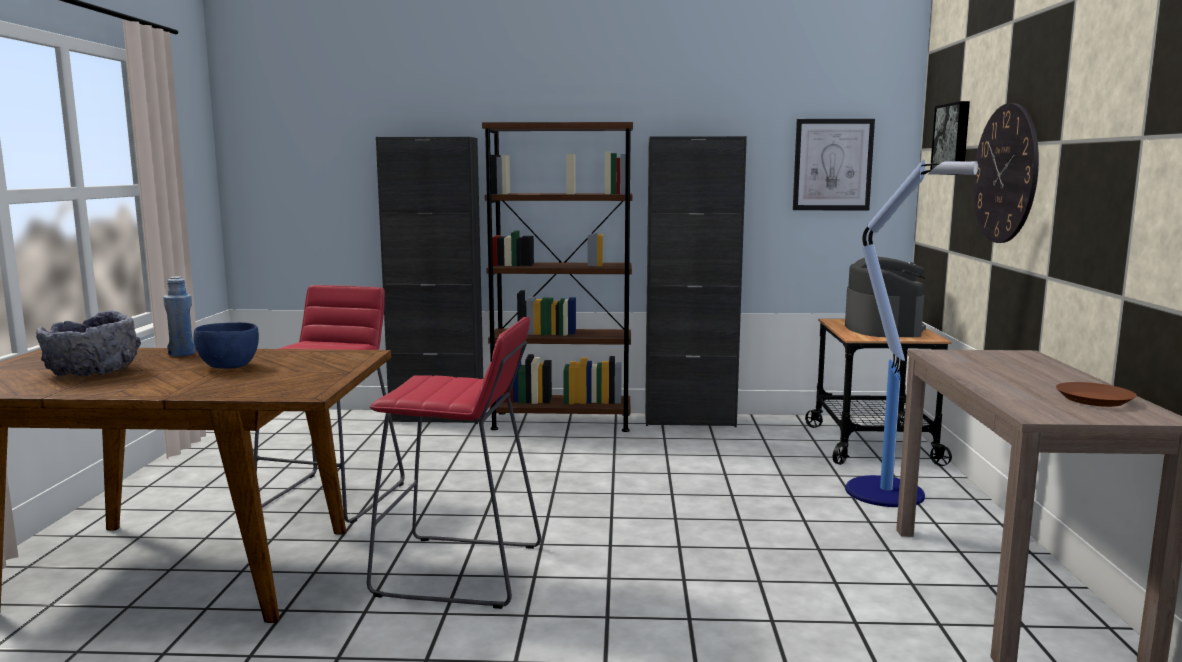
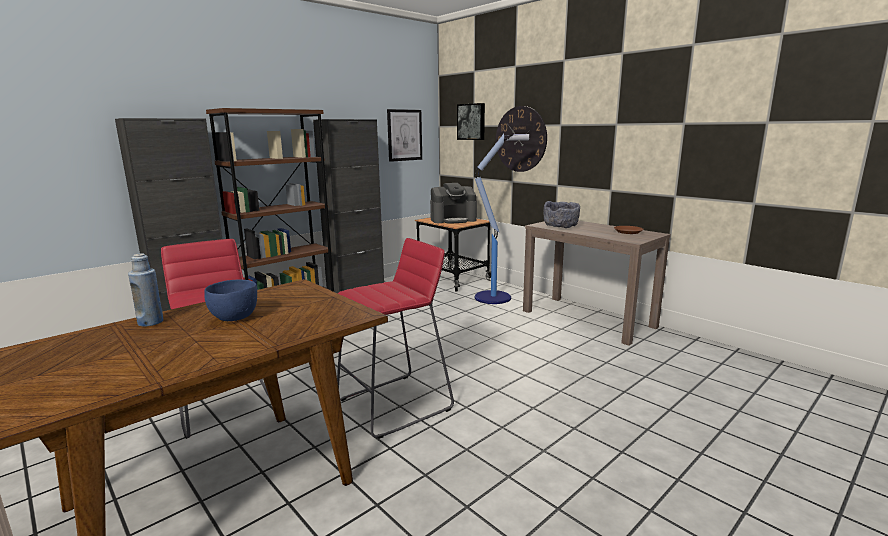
camera: 45 degrees left, 5 degrees up
grey bowl [36,310,141,376] -> grey bowl moved to [544,201,580,228]
coffee machine [845,257,926,337] -> coffee machine turned 120 degrees clockwise [430,183,477,224]

